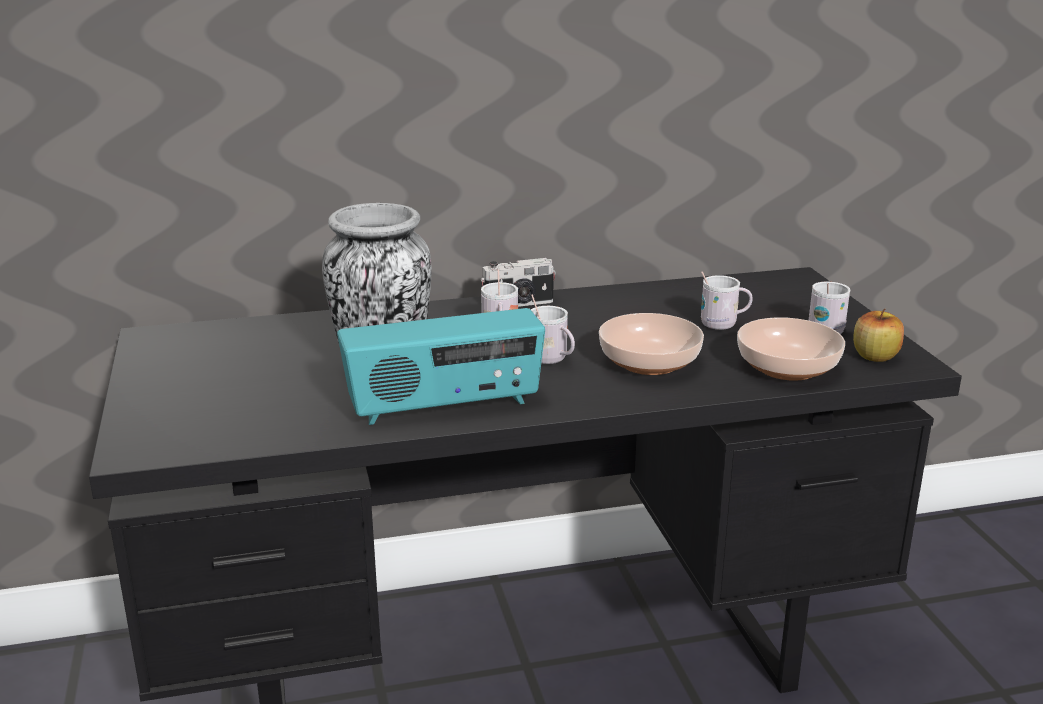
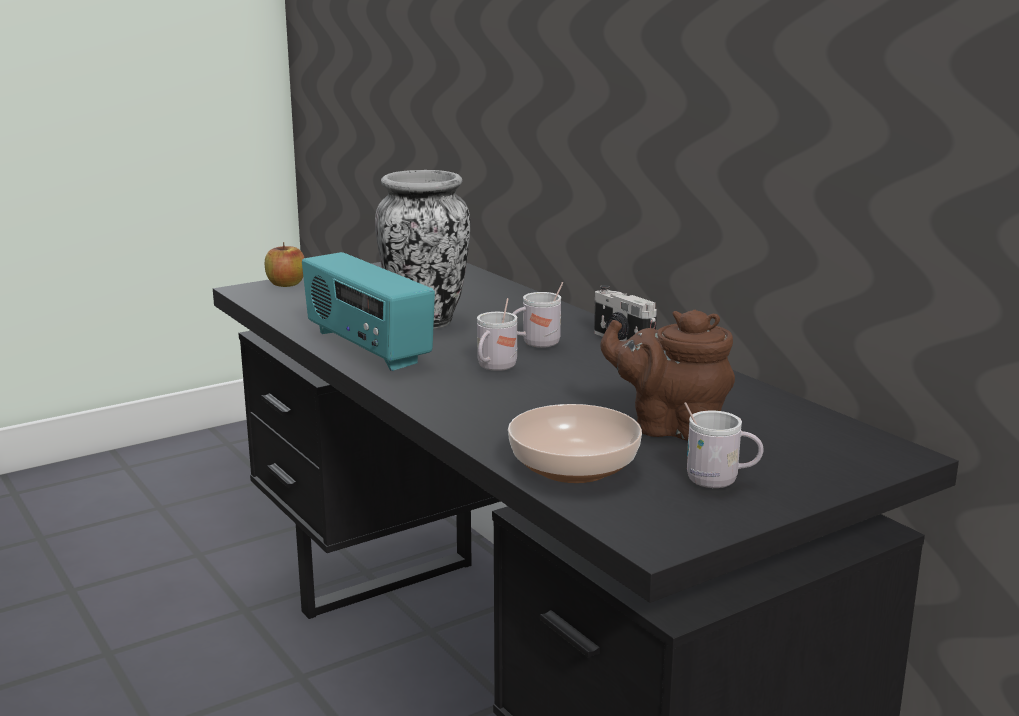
camera: 70 degrees right, 5 degrees down
bowl [599,313,704,375] -> none
white mug [701,271,753,330] -> brown teapot [600,310,735,441]
apple [853,308,904,362] -> apple moved to [265,242,304,287]

